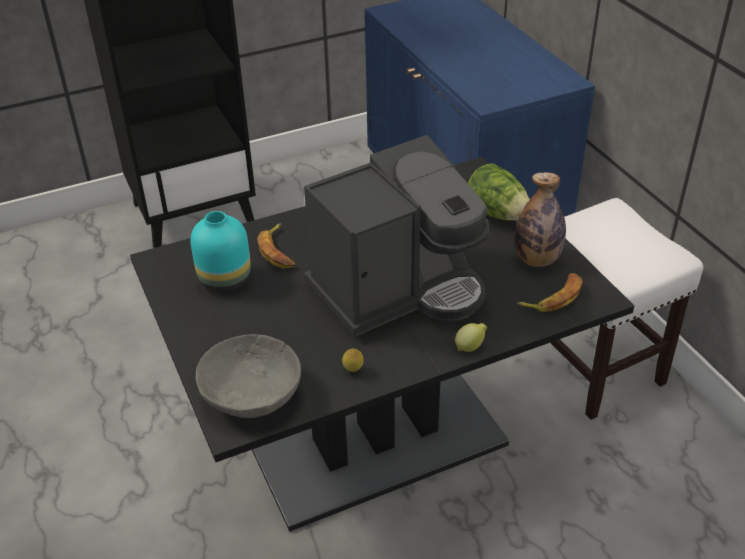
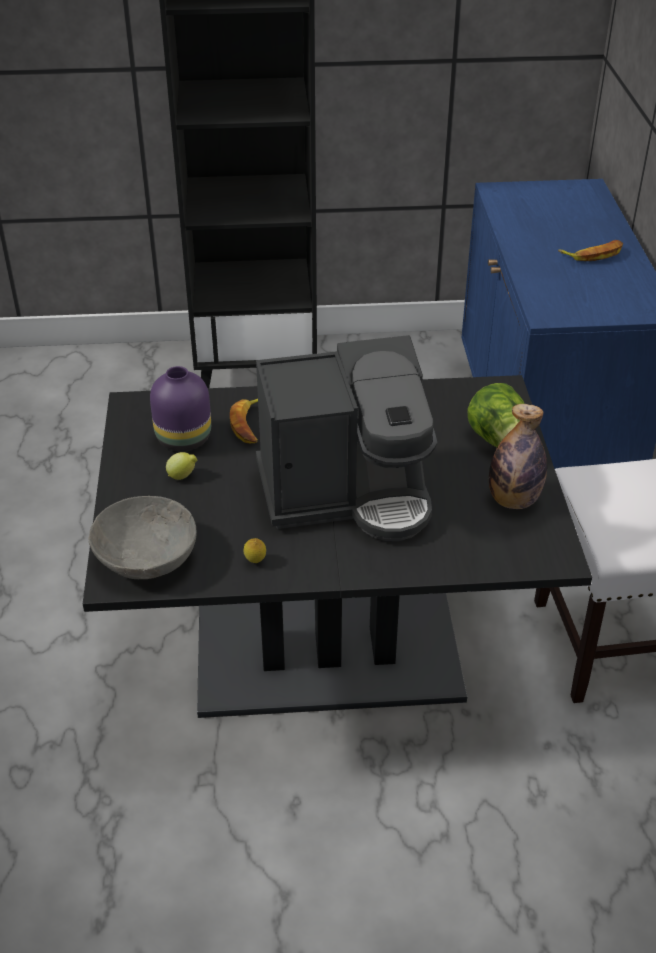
camera: 20 degrees right, 0 degrees up
turquoise vase [190,211,251,292] -> purple vase [150,366,211,451]
lemon [455,323,487,352] -> lemon moved to [166,452,197,480]
banana [517,273,583,312] -> banana moved to [558,240,623,261]

